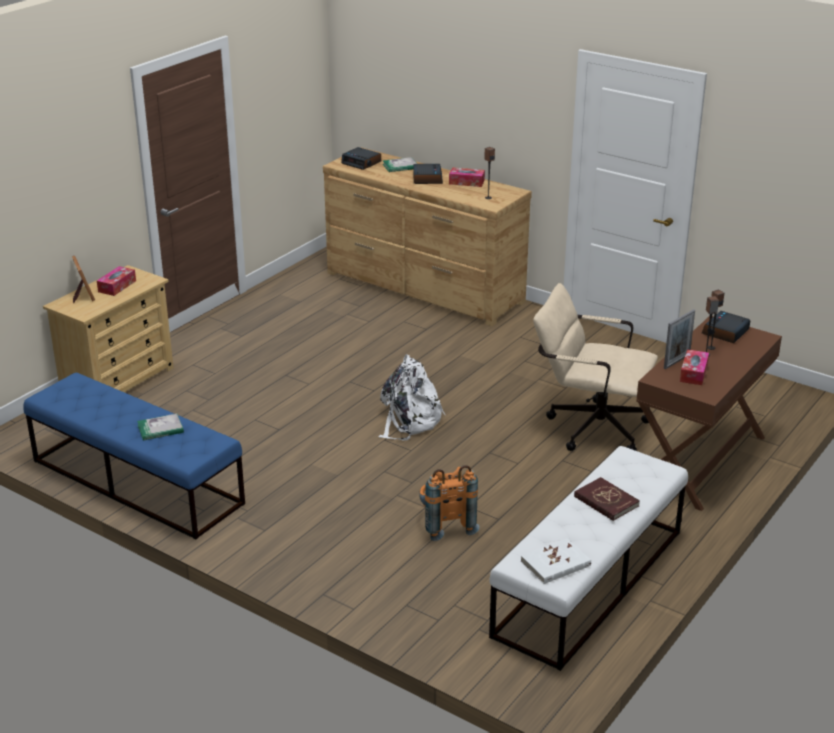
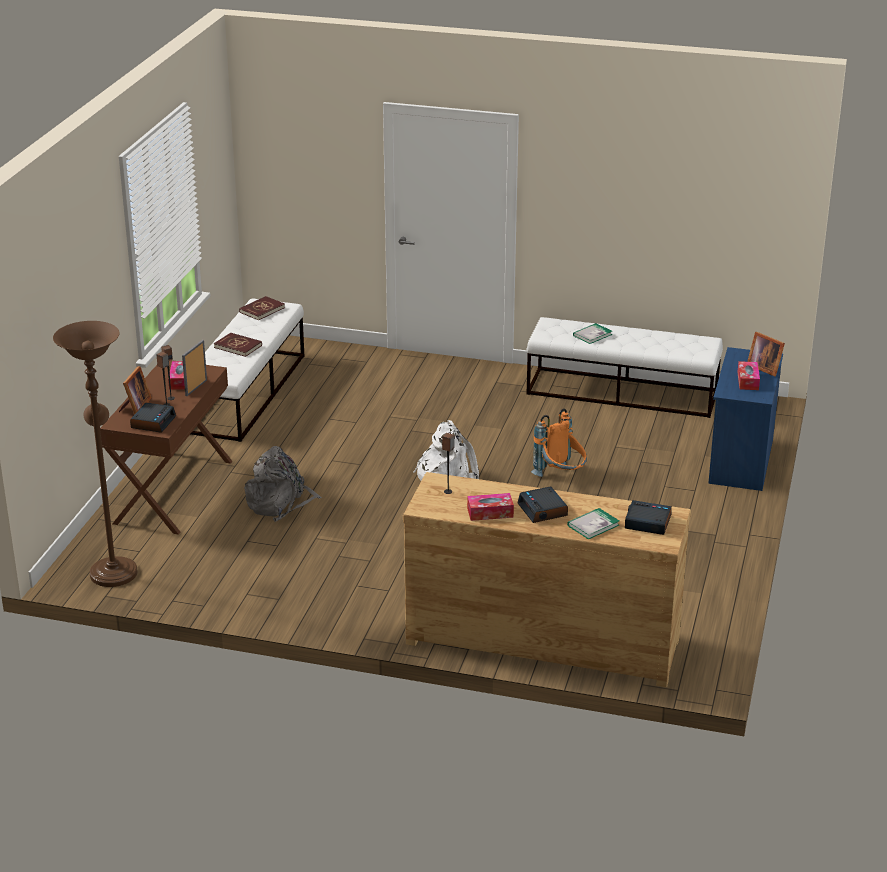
camera: 160 degrees right, 0 degrees up
blue bench [23,373,245,540] -> white bench [526,317,723,418]
beige dresser [43,265,174,392] -> blue dresser [708,347,783,491]
orange backpack [419,465,480,541] -> orange backpack moved to [531,408,587,477]
white book [521,539,591,584] -> red book [239,296,285,320]
beige office chair [533,283,658,451] -> grey backpack [244,446,322,522]
none -> brown floor lamp [53,321,137,587]
none -> picture frame [119,366,152,414]

